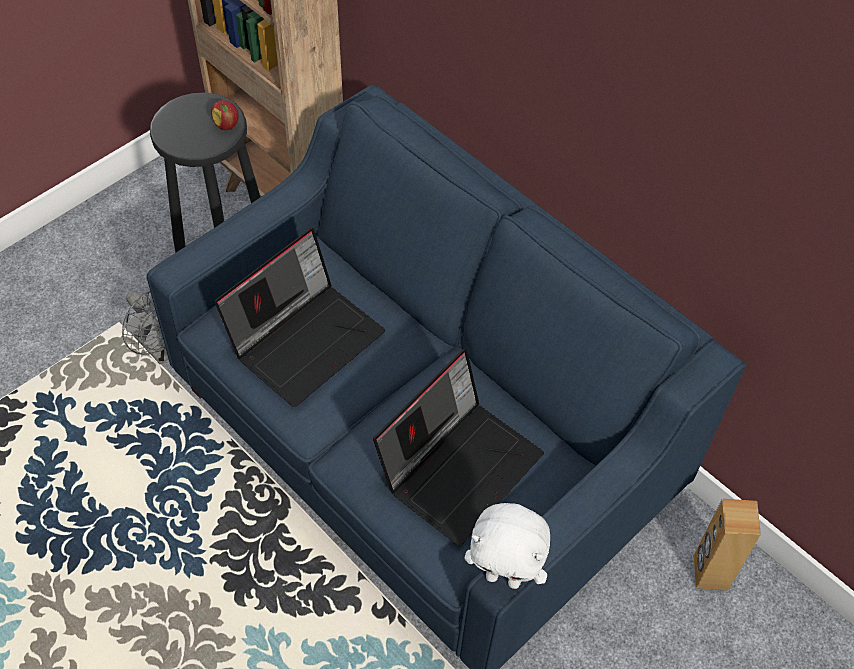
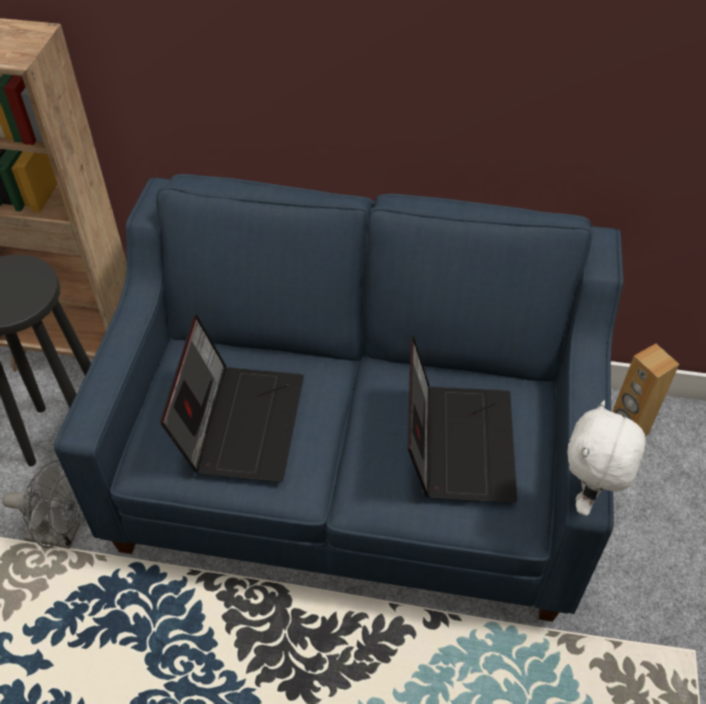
camera: 35 degrees left, 5 degrees down
apple [211,100,239,130] -> none
white plush toy [465,503,550,589] -> white plush toy turned 135 degrees clockwise [567,400,646,516]

